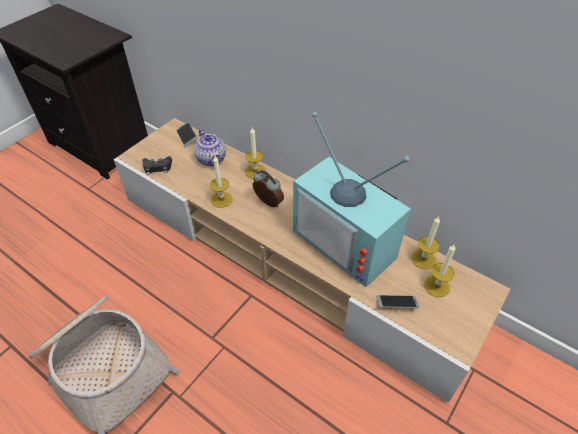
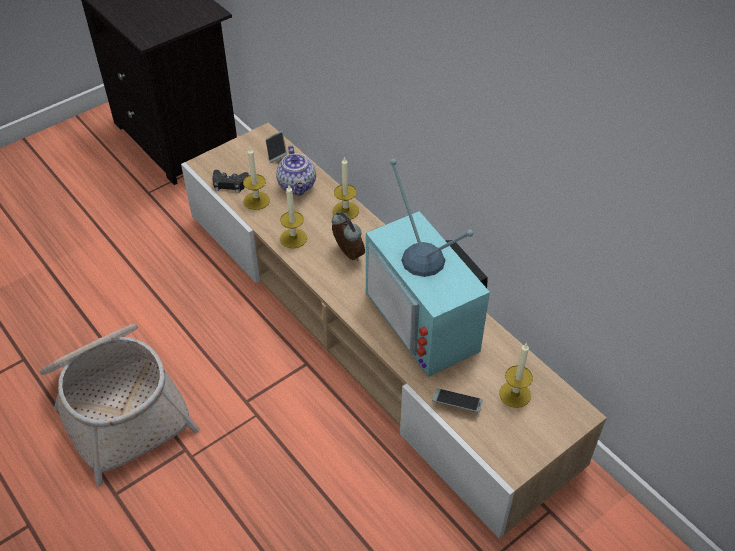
camera: 15 degrees right, 0 degrees up
candle [411,216,440,269] -> candle moved to [243,147,270,210]

